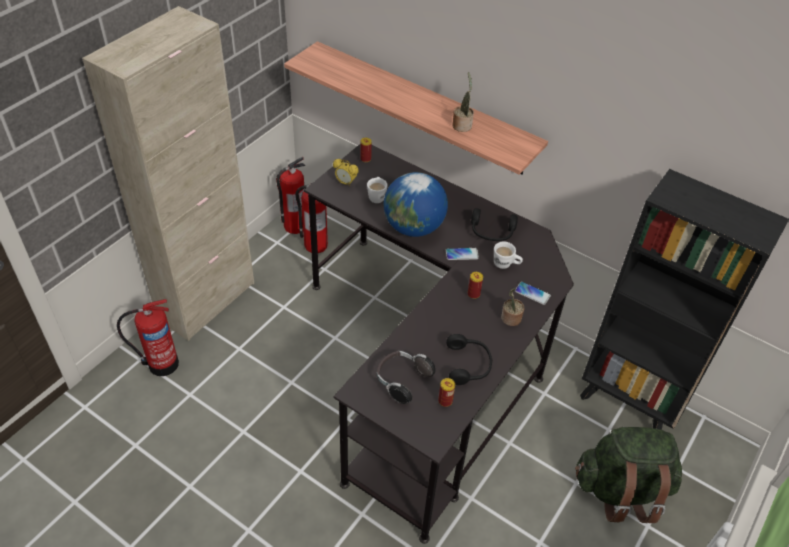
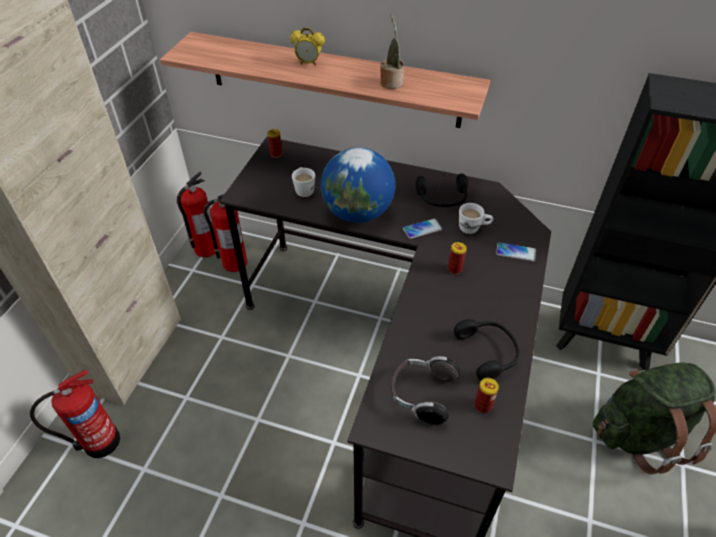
camera: 15 degrees left, 0 degrees up
alarm clock [333,159,359,187] -> alarm clock moved to [290,28,325,66]
potted plant [501,288,524,326] -> none

